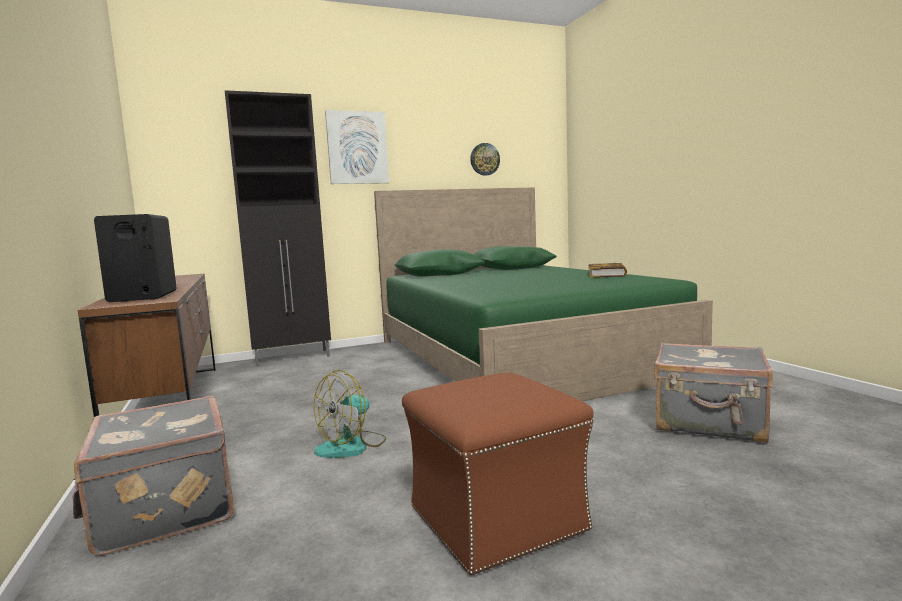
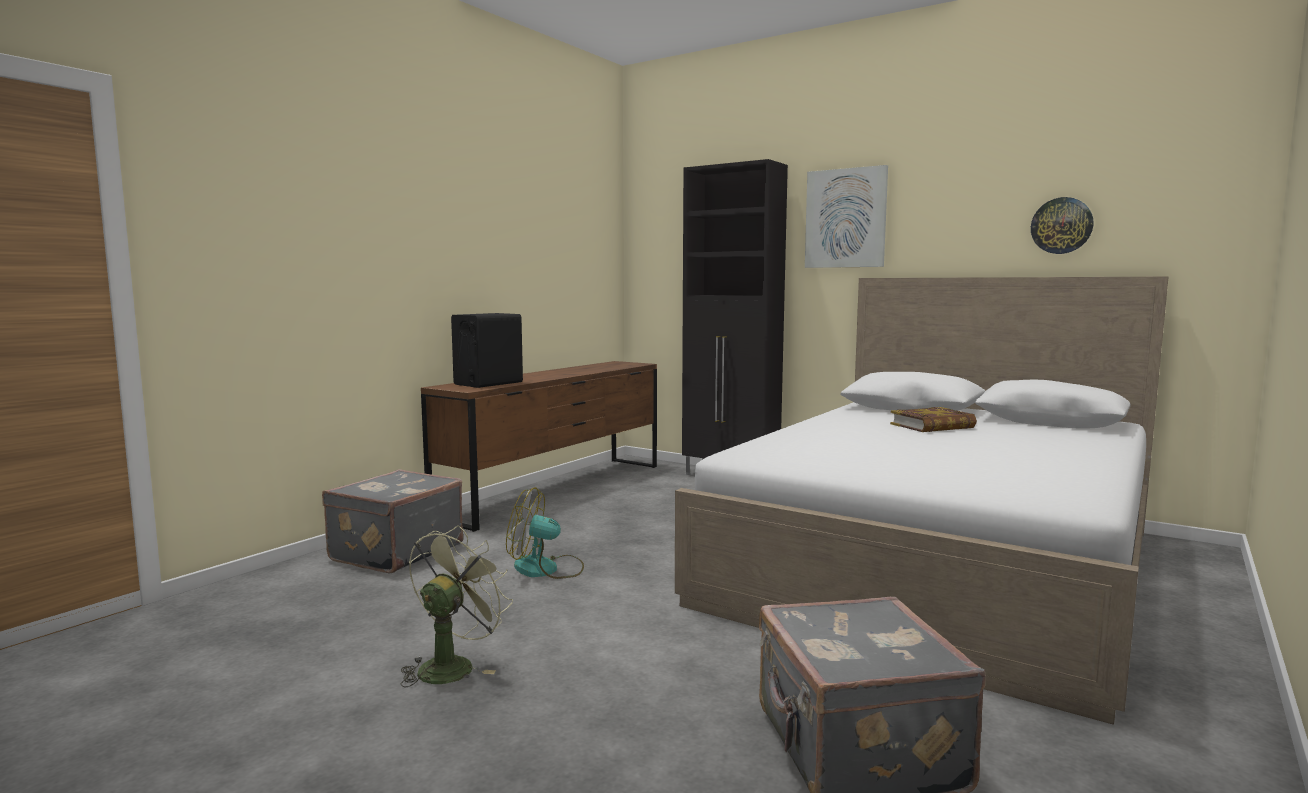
camera: 55 degrees right, 0 degrees up
green bed [374,187,713,401] -> white bed [675,277,1168,725]
brown ottoman [402,372,593,575] -> green fan [401,525,513,688]
book [588,263,627,277] -> book moved to [890,407,977,432]

